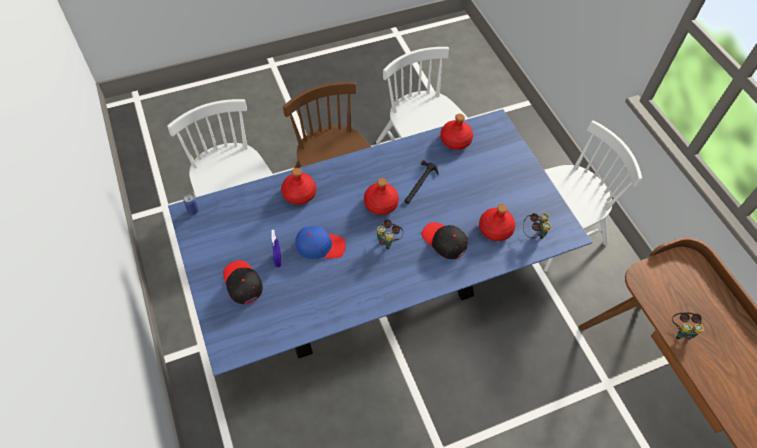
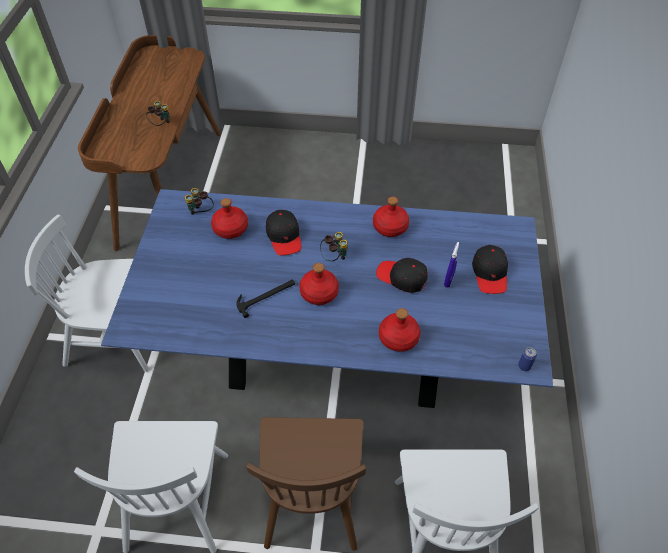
camera: 150 degrees left, 5 degrees down
blue cap [295,226,346,259] -> black cap [376,258,428,293]
red bottle [440,114,473,150] -> red bottle moved to [373,197,409,237]

